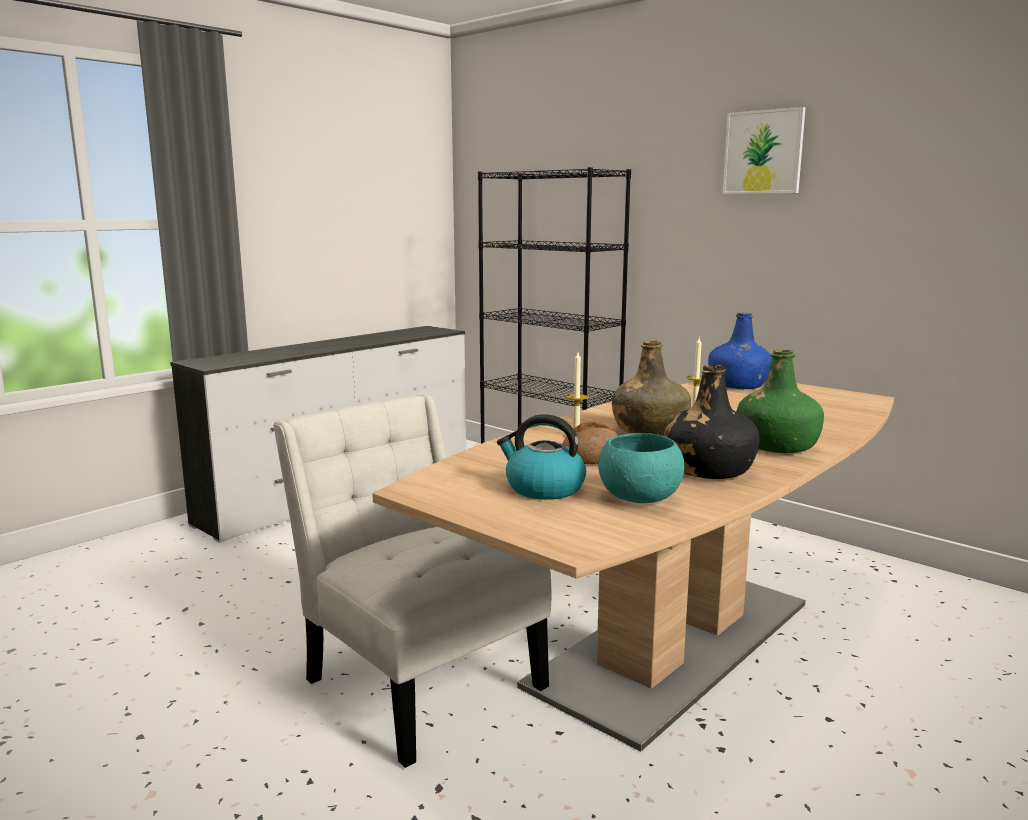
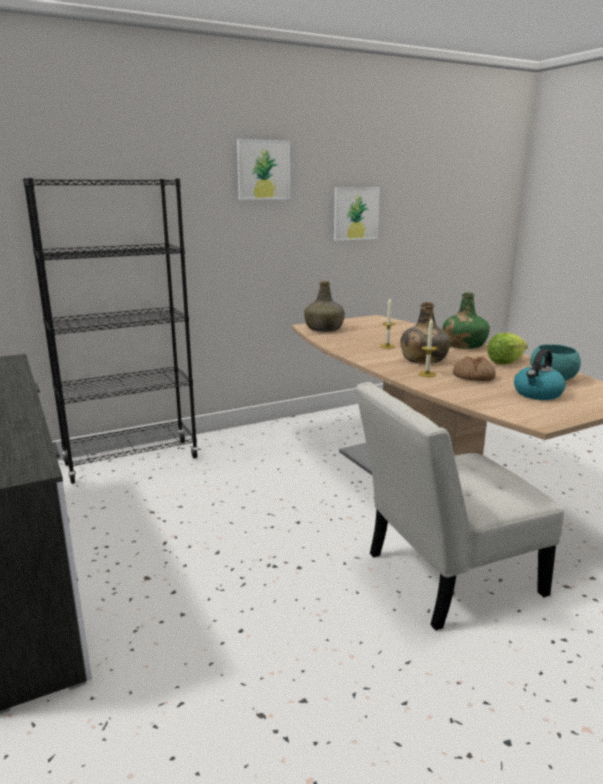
camera: 70 degrees left, 5 degrees up
black bottle [664,365,760,479] -> lettuce [487,333,528,364]
blue bottle [708,312,772,389] -> green bottle [304,281,345,332]
none -> picture [334,187,380,241]

